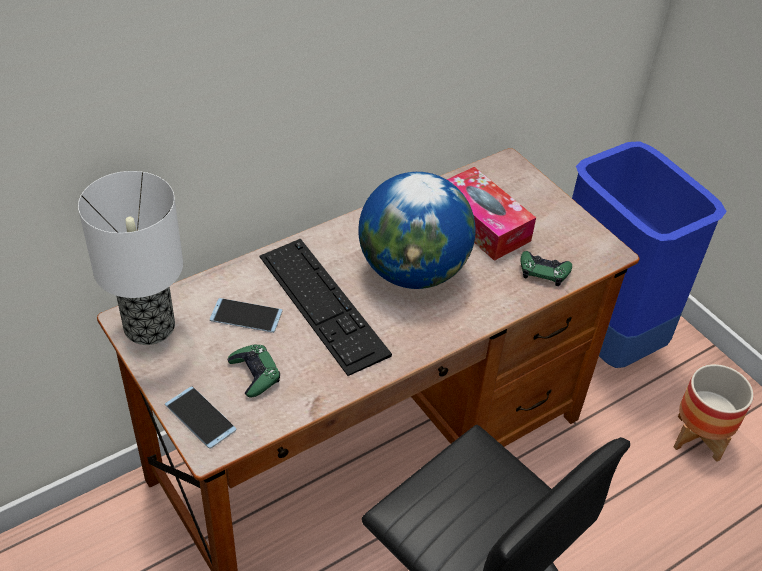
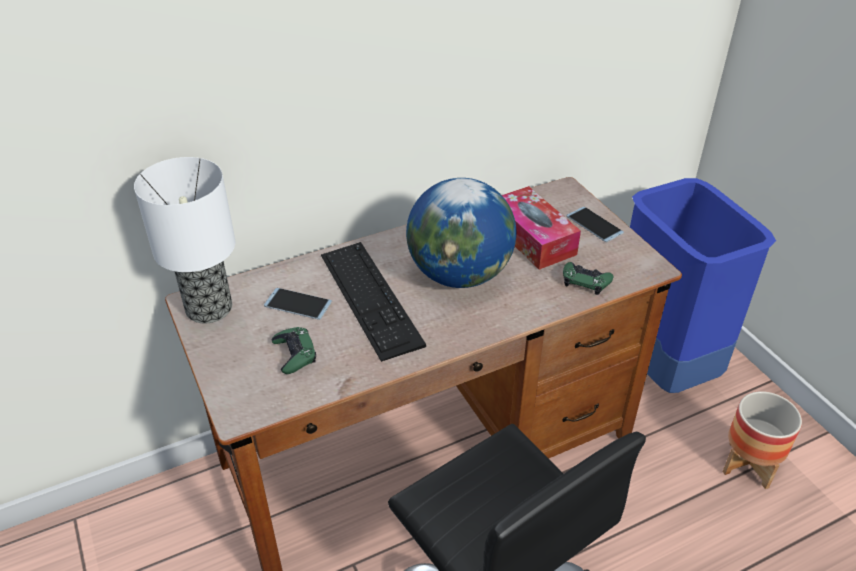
camera: 10 degrees right, 5 degrees down
phone [165,386,236,448] -> phone moved to [566,207,624,242]

